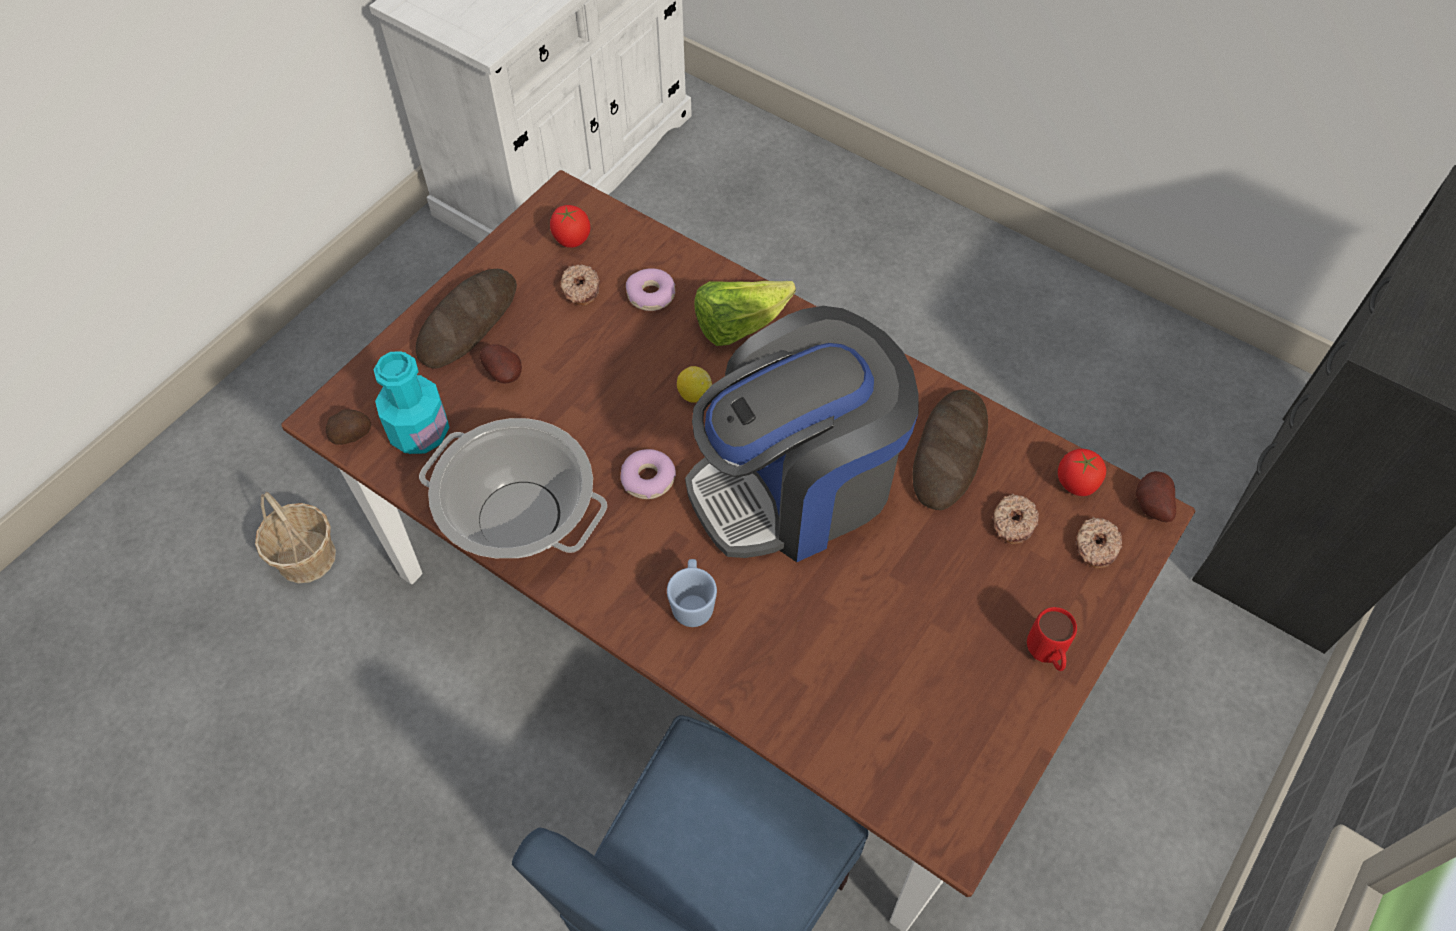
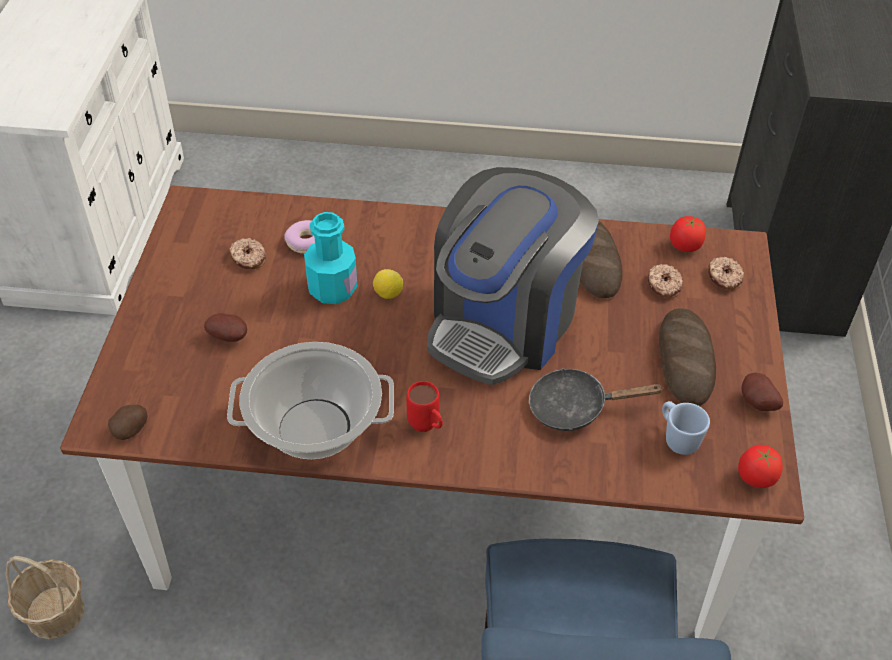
camera: 30 degrees left, 10 degrees down
turquoise bottle [373,351,450,454] -> turquoise bottle moved to [304,212,358,304]
bread [416,269,517,369] -> bread moved to [659,308,716,406]
tomato [550,205,591,248] -> tomato moved to [738,445,783,488]
donut [621,449,676,499] -> none
blue mug [667,559,717,627] -> blue mug moved to [662,401,710,455]
lettuce [694,281,796,346] -> none
red mug [1027,607,1077,671] -> red mug moved to [406,381,443,432]
potato [1136,471,1176,522] -> potato moved to [741,373,783,411]
none -> black frying pan [529,368,664,431]

